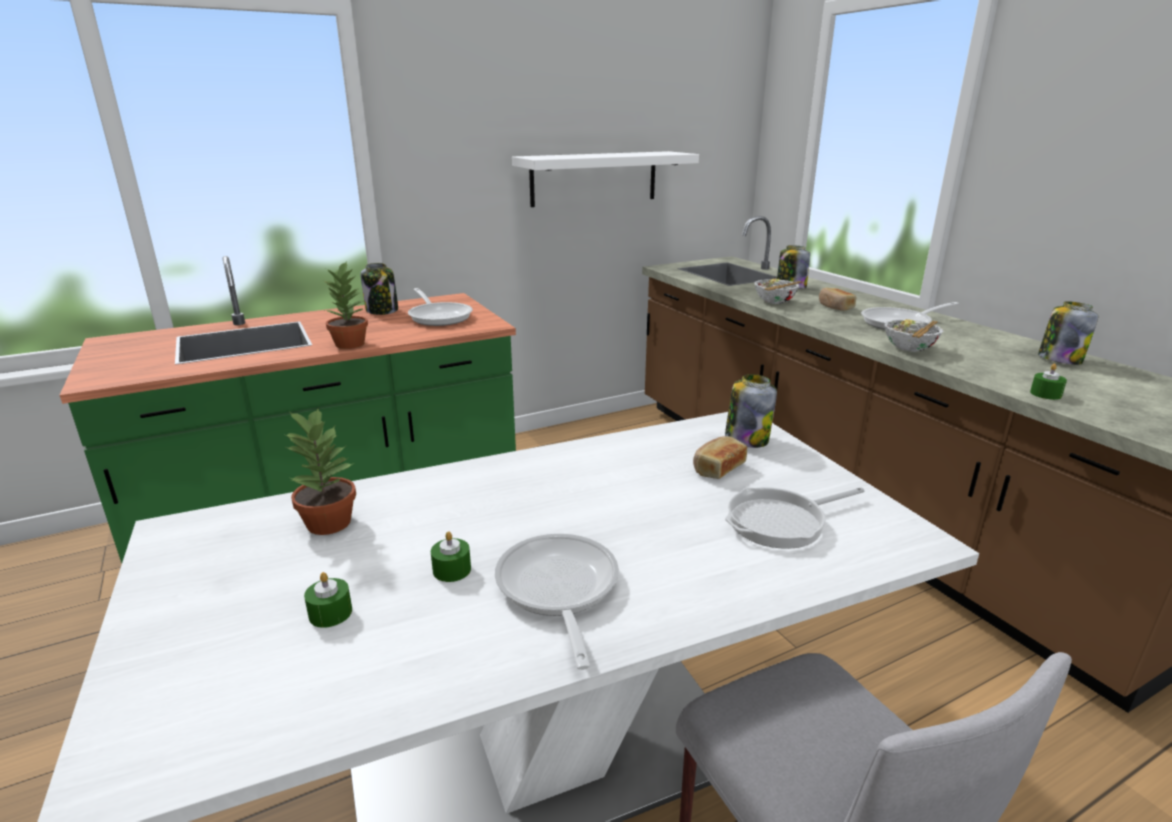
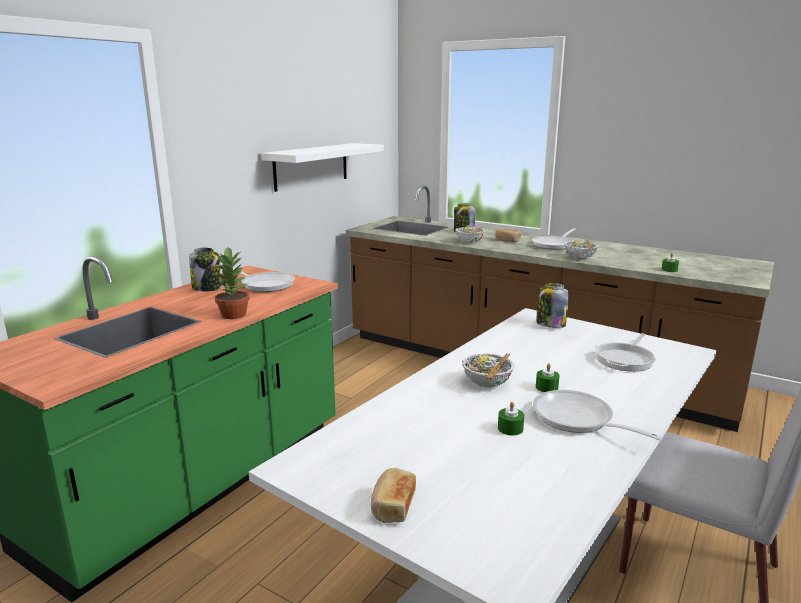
camera: 30 degrees left, 5 degrees down
potted plant [283,408,356,535] -> none
green candle [304,572,352,628] -> green candle moved to [536,363,559,392]
bread [693,436,747,479] -> bread moved to [371,468,416,523]
jar [1038,301,1098,365] -> none
none -> bowl [462,353,515,388]

